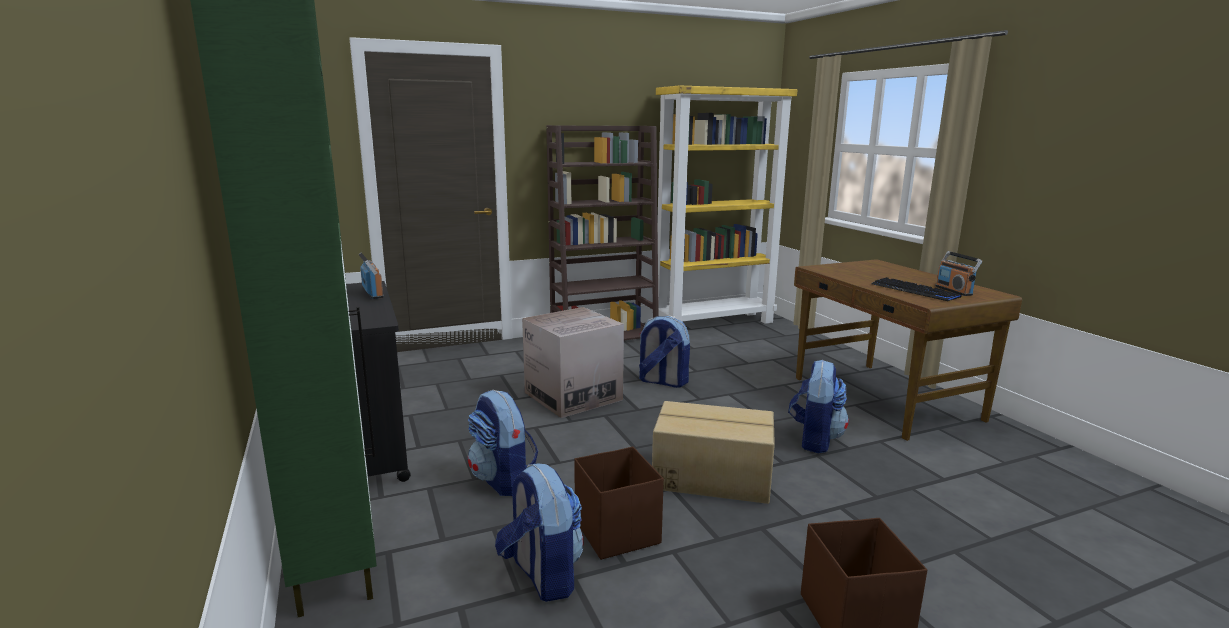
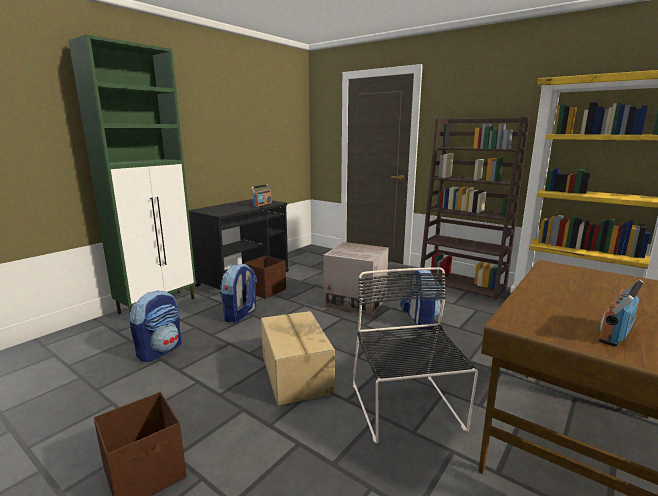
camera: 60 degrees right, 0 degrees up
brown storage box [574,447,664,560] -> brown storage box moved to [244,256,286,299]
backpack [788,359,849,453] -> black chair [353,267,478,444]
keyboard [871,277,962,301] -> none

